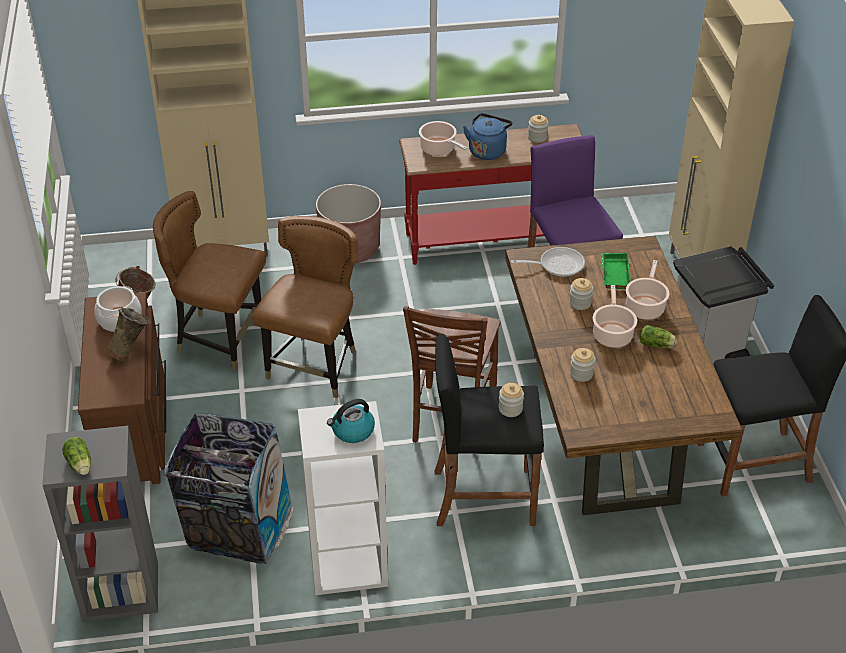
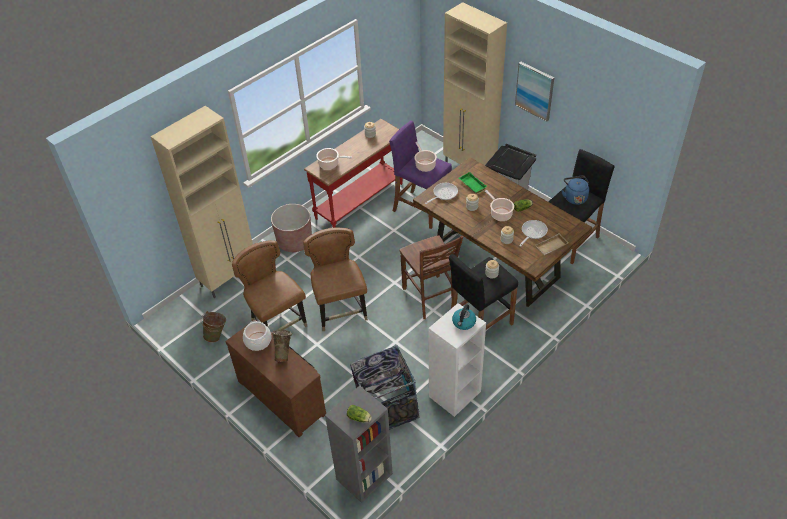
camera: 35 degrees left, 5 degrees up
brown chair [153,191,266,371] -> brown chair turned 75 degrees clockwise [232,240,307,331]
blue kettle [463,113,512,160] -> blue kettle moved to [561,175,589,205]
cooking pot [626,260,670,320] -> cooking pot moved to [414,142,437,172]
none -> picture [515,62,554,122]
none -> frying pan [519,220,548,246]
none -> beige tray [535,233,569,255]

